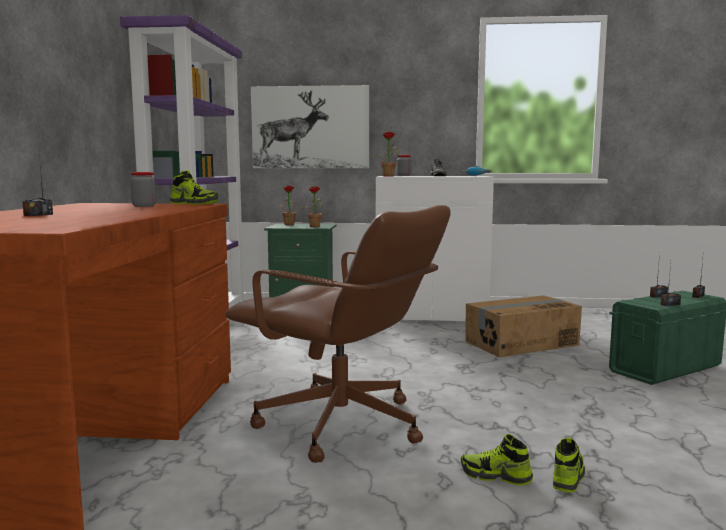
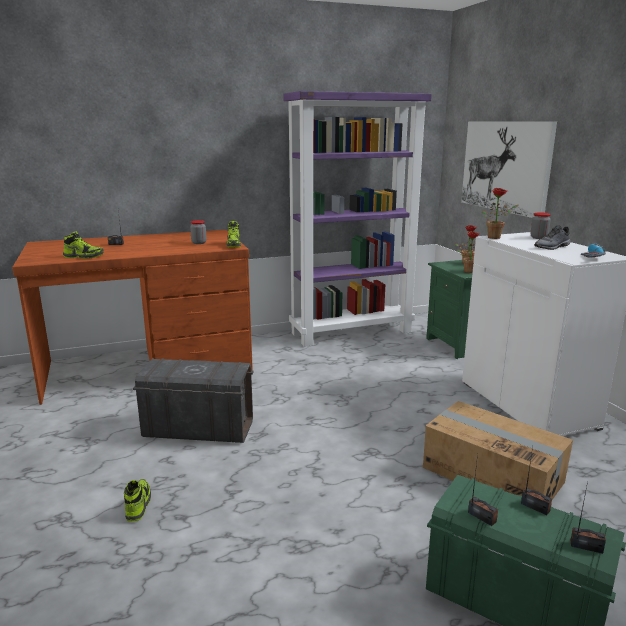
camera: 65 degrees right, 10 degrees up
brown office chair [225,205,450,463] -> grey storage box [133,358,253,443]
shoe [553,438,585,493] -> shoe moved to [63,231,104,259]

